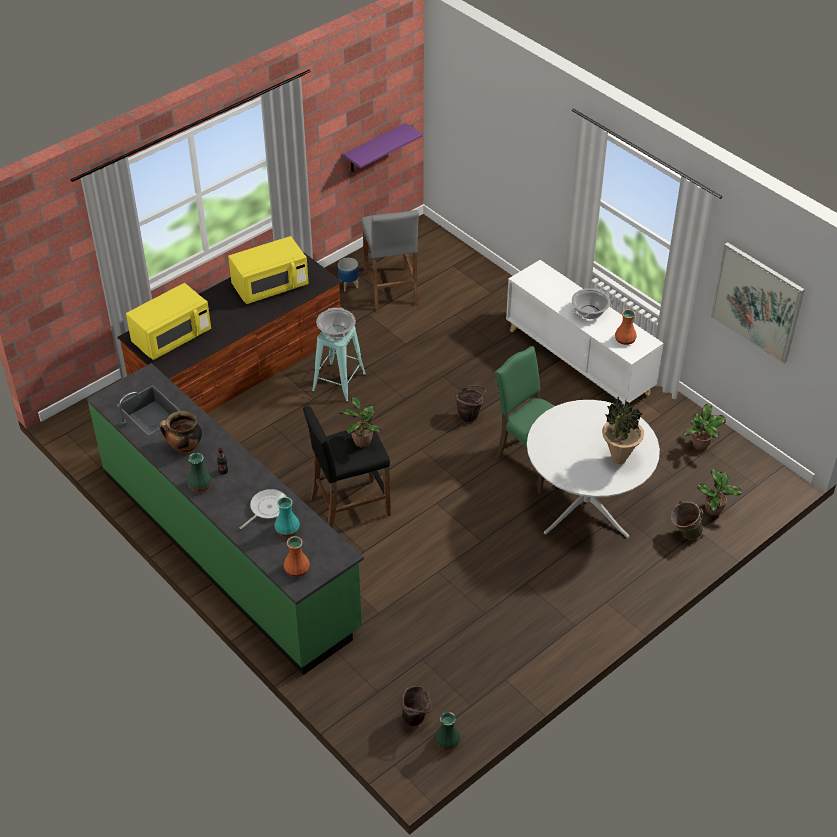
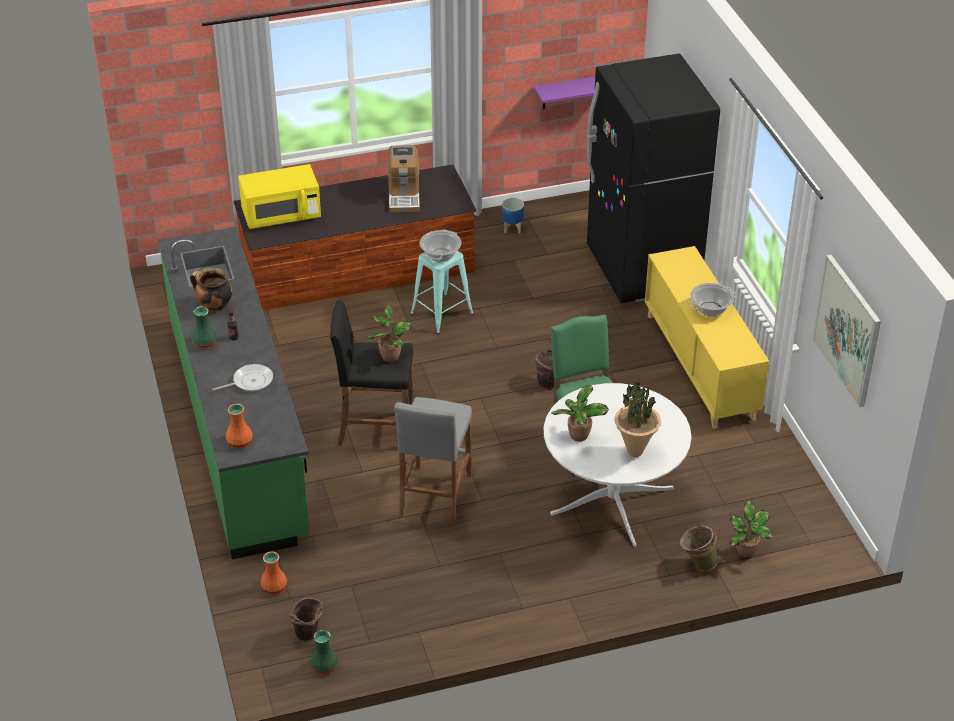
camera: 25 degrees right, 5 degrees down
yellow microwave [228,236,309,304] -> coffee machine [388,145,420,213]
turquoise vase [274,497,300,537] -> none
grey stool [362,210,419,311] -> grey stool moved to [394,397,472,526]
white cabinet [506,260,664,406] -> yellow cabinet [645,246,769,429]
orange vase [615,309,637,345] -> orange vase moved to [260,552,287,594]
potted plant [683,403,726,450] -> potted plant moved to [552,385,609,442]
none -> black fridge [587,53,720,303]

